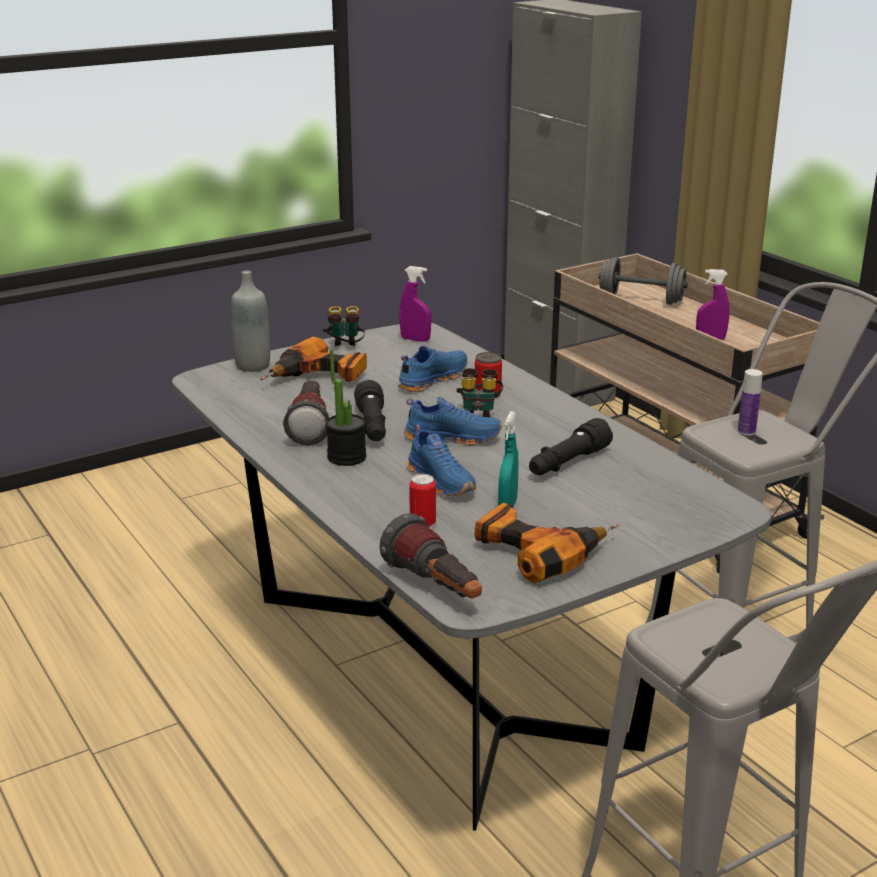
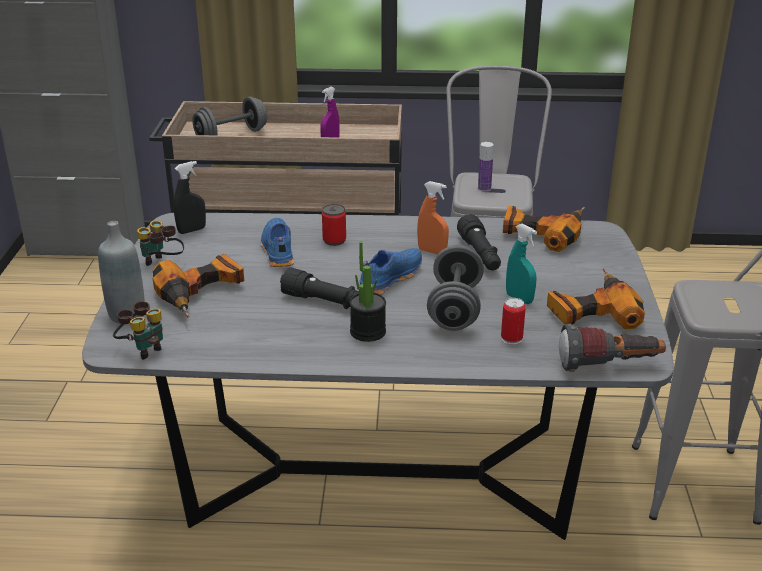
camera: 55 degrees left, 5 degrees up
flashlight [283,381,329,445] -> none
purple spray bottle [399,266,431,342] -> black spray bottle [174,161,206,234]
blue shoe [407,424,476,497] -> grey dumbbell [427,245,484,331]
binoculars [457,368,503,417] -> binoculars moved to [113,301,163,360]
none -> orange spray bottle [417,181,449,254]
none -> power drill [503,206,585,252]

